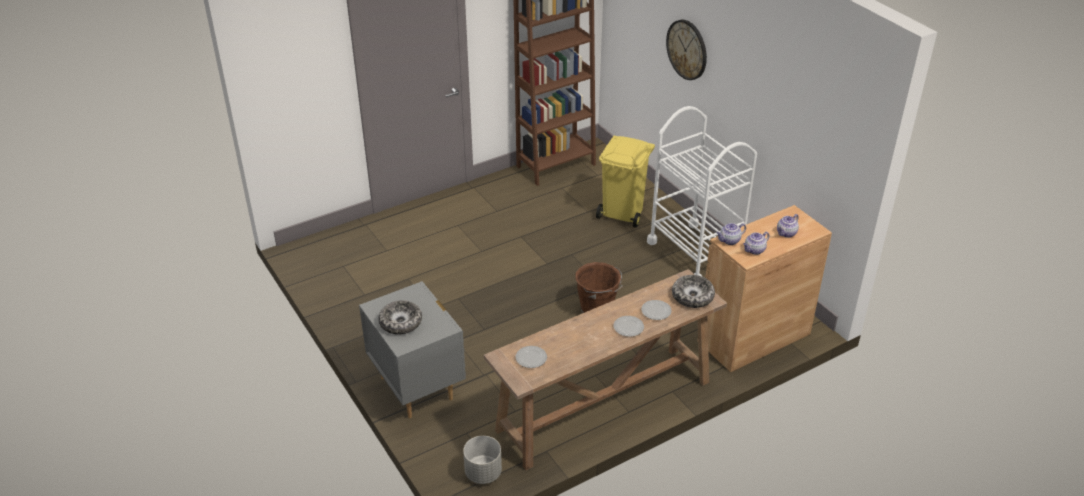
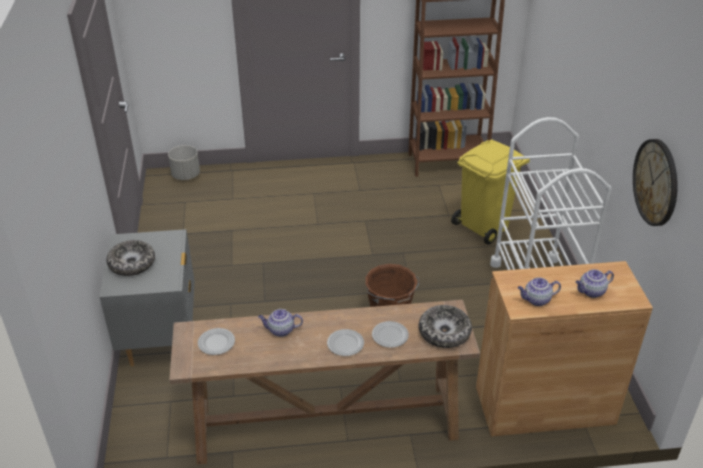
camera: 25 degrees right, 0 degrees up
grey planter [463,436,502,484] -> grey planter moved to [168,145,200,180]
wall clock [666,20,707,80] -> wall clock moved to [633,139,678,226]
teapot [716,223,746,245] -> teapot moved to [258,309,303,337]

